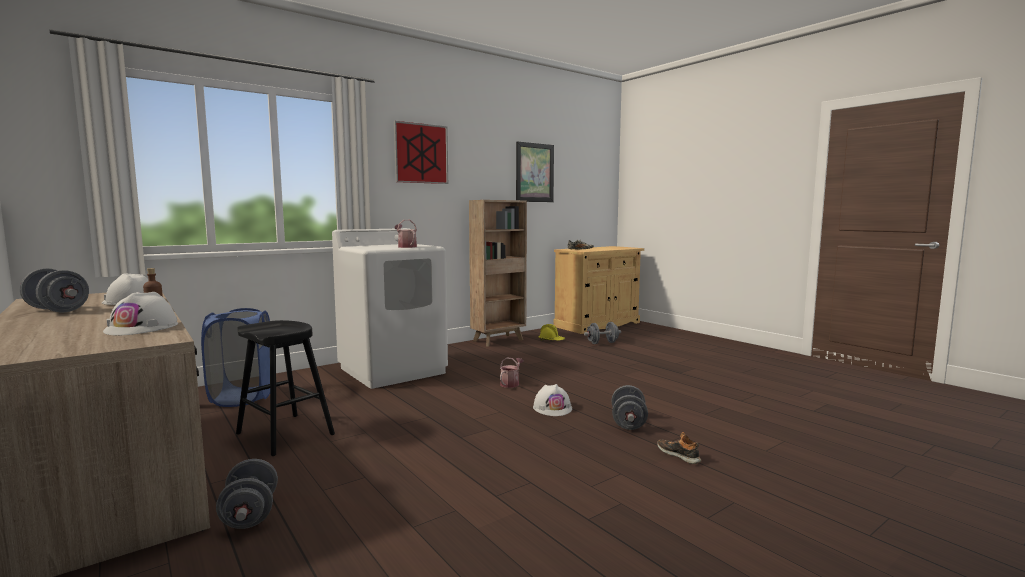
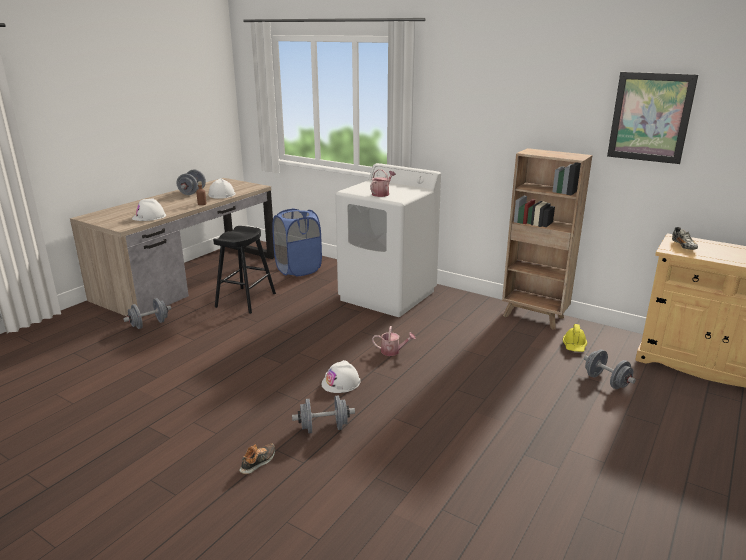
camera: 70 degrees right, 15 degrees up
picture [394,121,448,184] -> none

